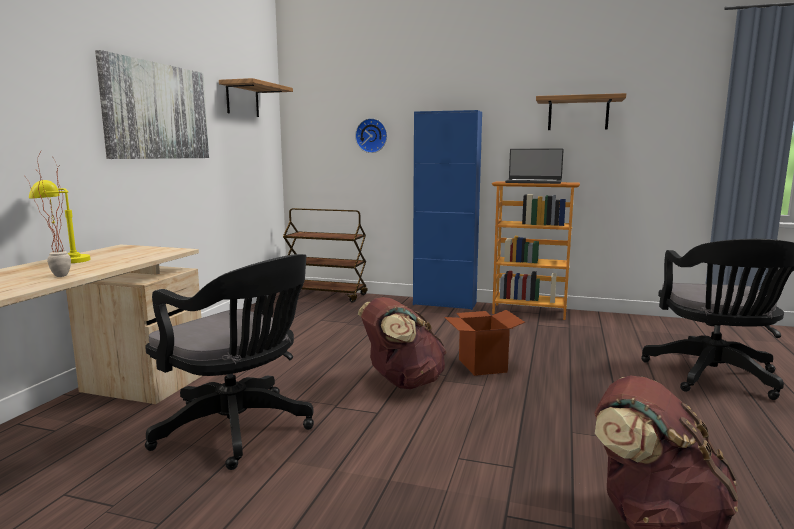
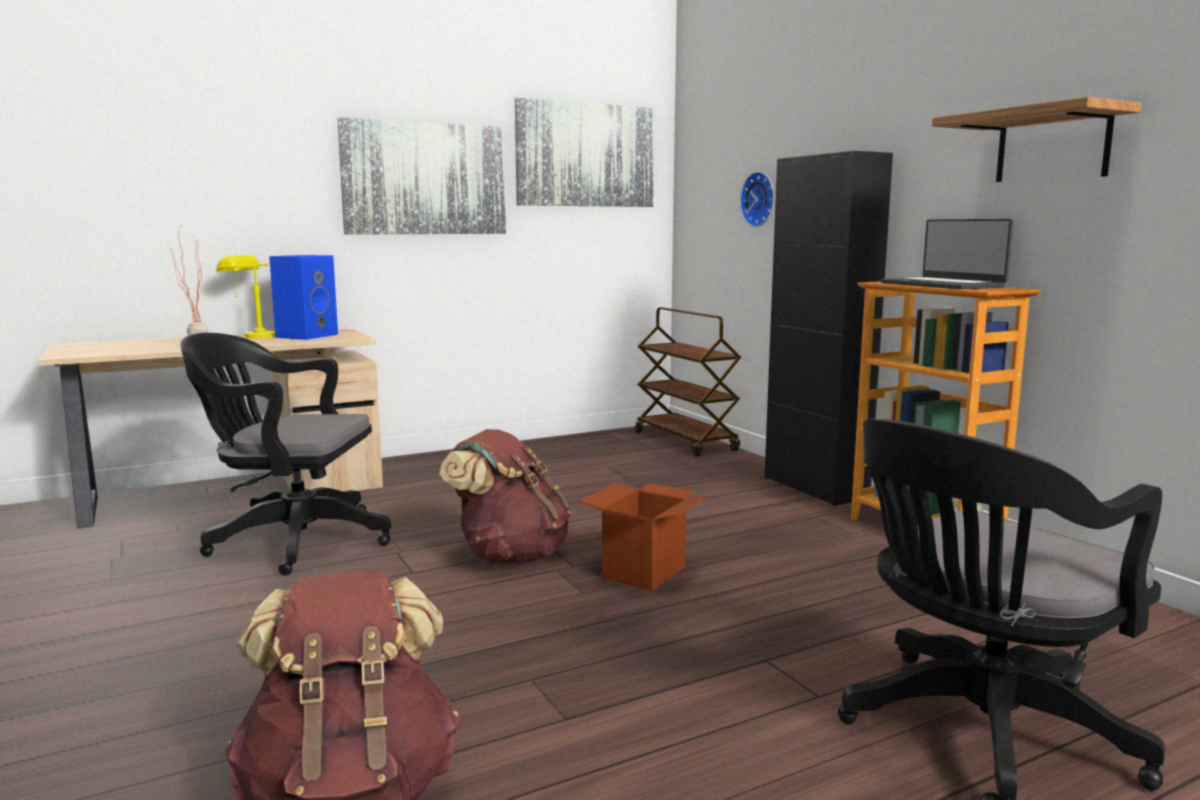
camera: 45 degrees right, 0 degrees up
black office chair [145,254,314,470] -> black office chair turned 105 degrees clockwise [180,333,391,576]
shelf [219,78,293,117] -> picture [515,98,654,207]
blue cabinet [413,110,482,310] -> black cabinet [765,151,893,506]
none -> blue speaker [269,255,338,340]

